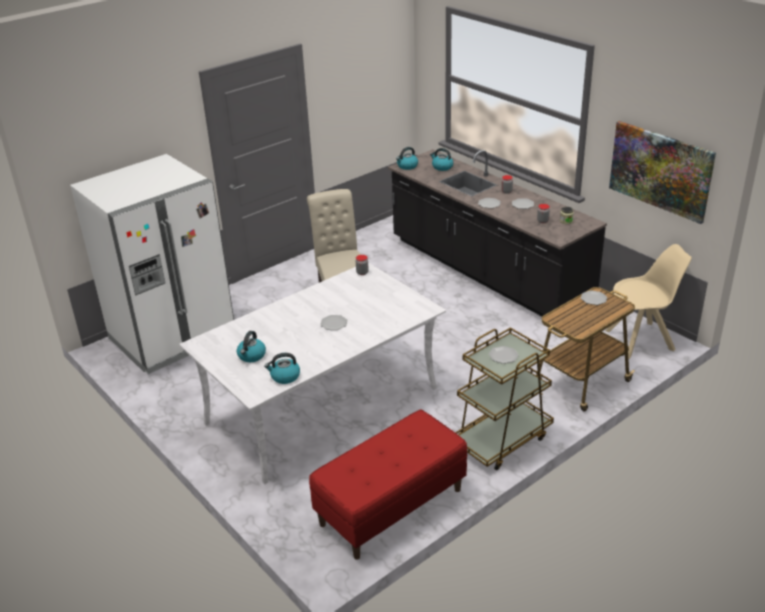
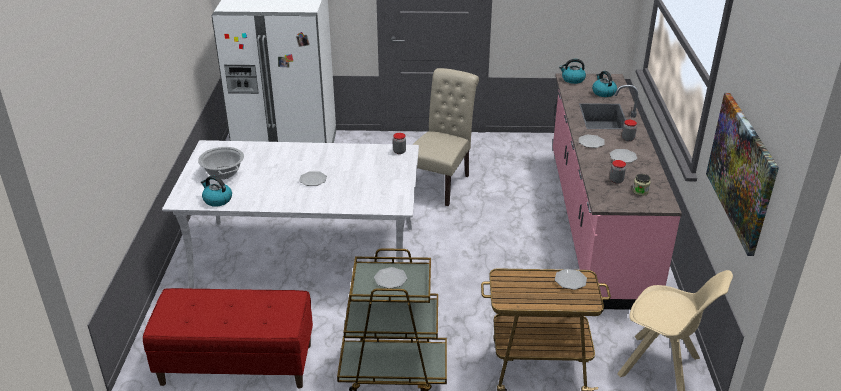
camera: 40 degrees right, 0 degrees up
kettle [237,331,266,362] -> cooking pot [198,147,244,179]
black counter [388,149,607,316] -> pink counter [553,73,682,310]

